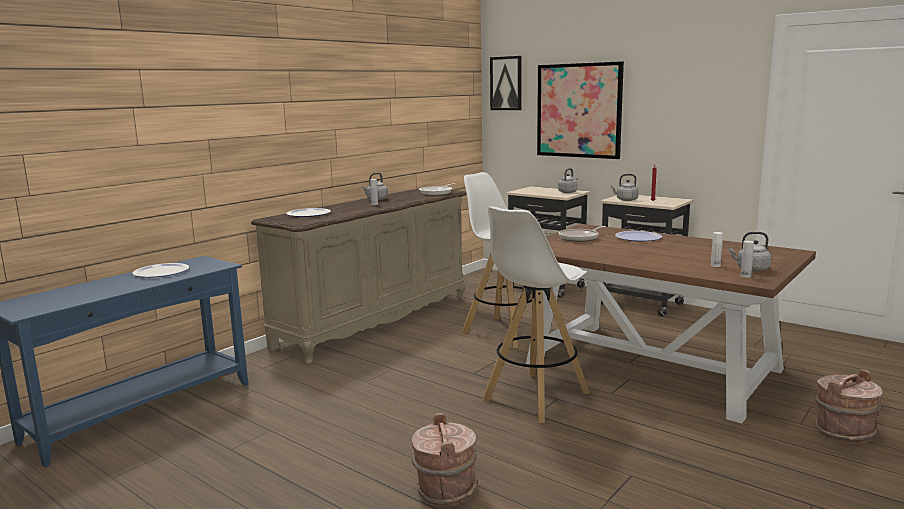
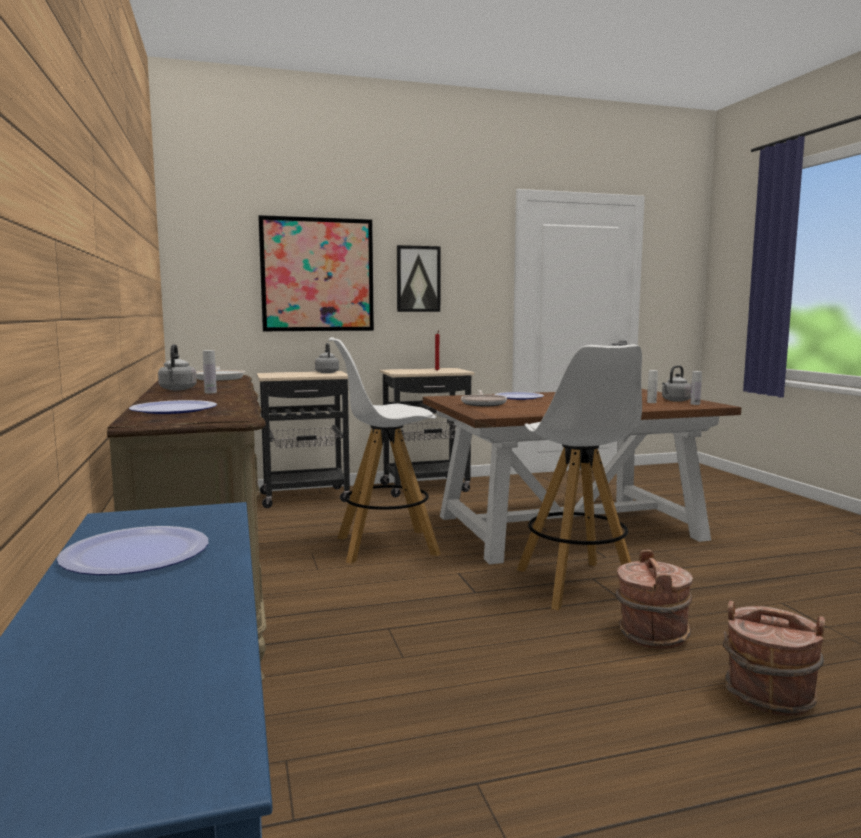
camera: 55 degrees left, 5 degrees down
picture [490,56,522,110] -> picture moved to [397,245,441,312]
grey kettle [611,174,639,201] -> none
brown bucket [815,369,883,443] -> brown bucket moved to [615,550,693,649]

